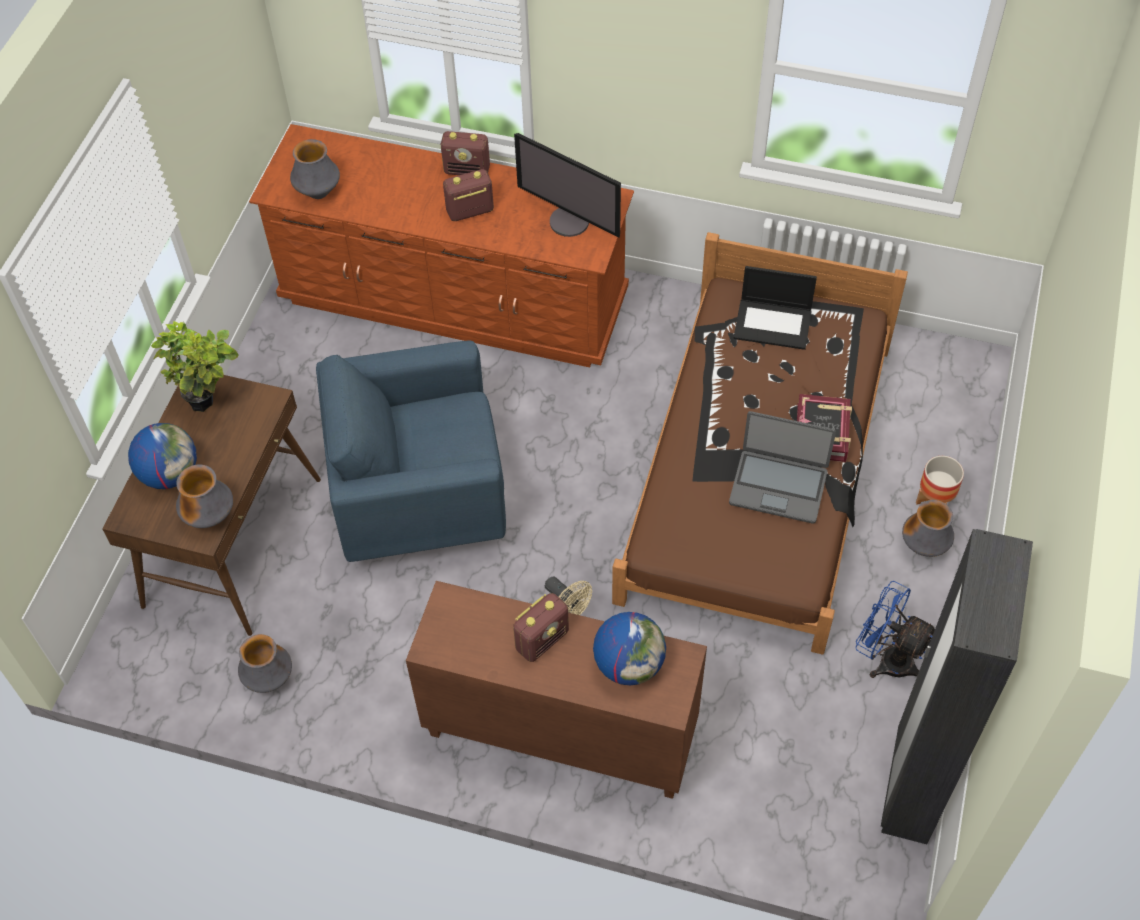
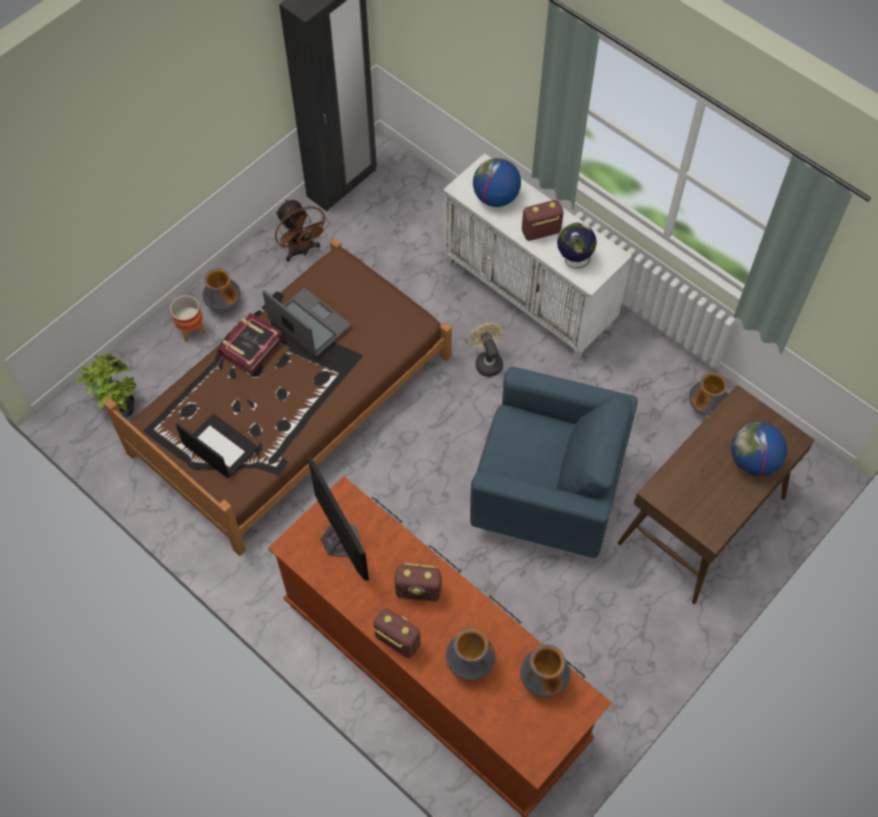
camera: 155 degrees left, 5 degrees up
potted plant [151,321,238,412] -> potted plant moved to [75,354,137,417]
vase [176,464,233,528] -> vase moved to [446,628,496,680]
brown cabinet [406,581,707,799] -> white cabinet [443,153,632,360]
blue fan [855,581,935,678] -> brown fan [275,199,330,261]
none -> globe [557,222,597,268]

